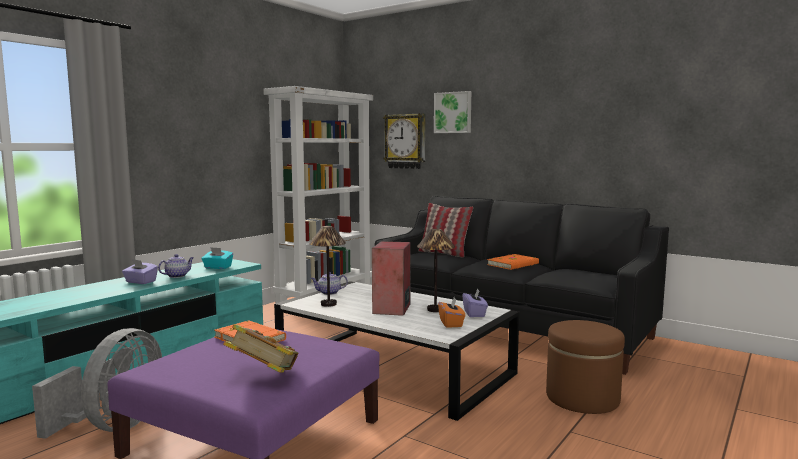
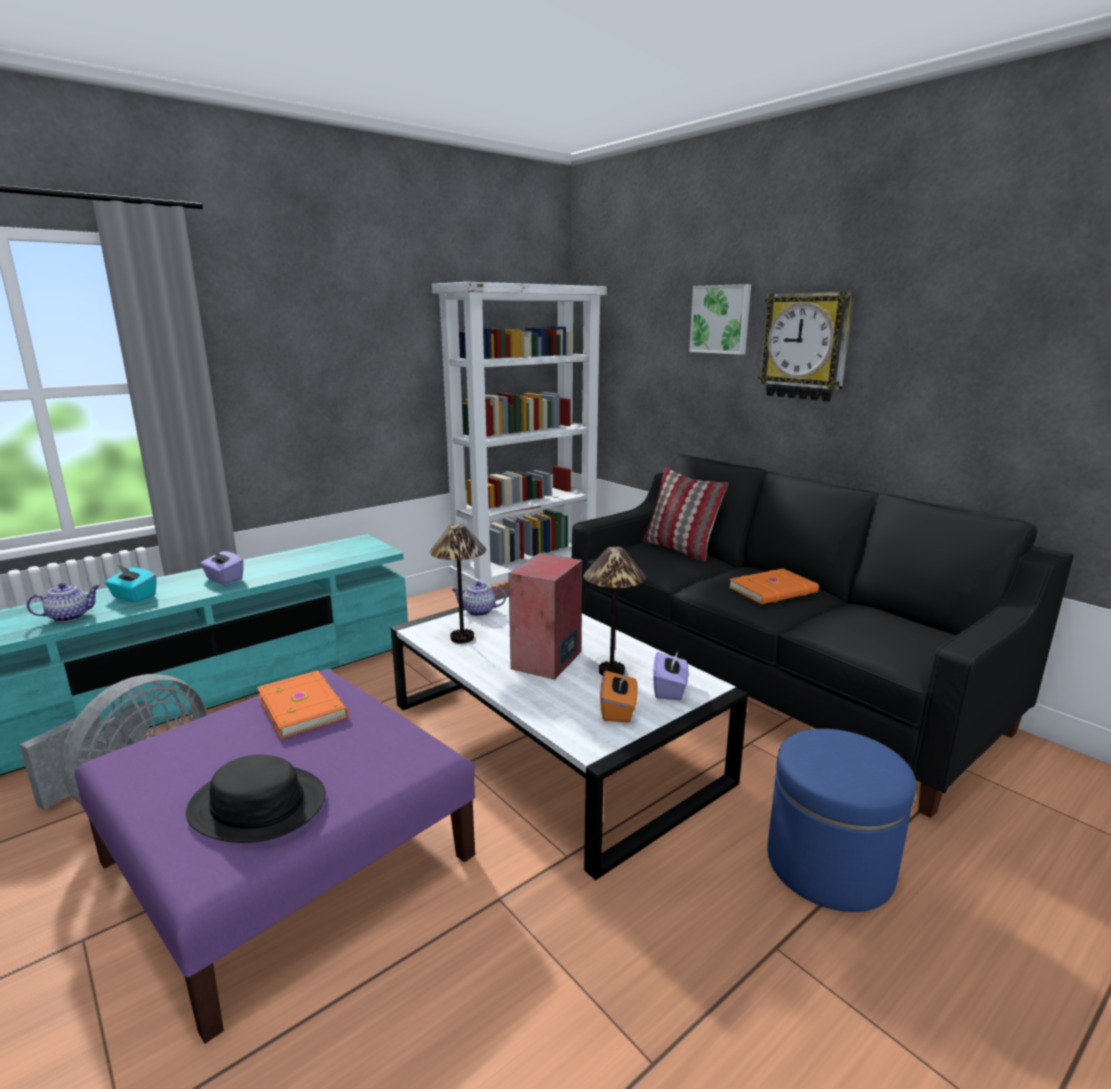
camera: 15 degrees right, 10 degrees up
teapot [158,254,194,278] -> teapot moved to [27,583,100,622]
turquoise tissue box [202,247,233,269] -> turquoise tissue box moved to [105,565,156,603]
book [223,324,298,373] -> black hat [186,755,326,843]
wall clock [383,113,425,169] -> wall clock moved to [758,292,854,402]
brown ottoman [546,320,625,414] -> blue ottoman [767,729,916,912]

